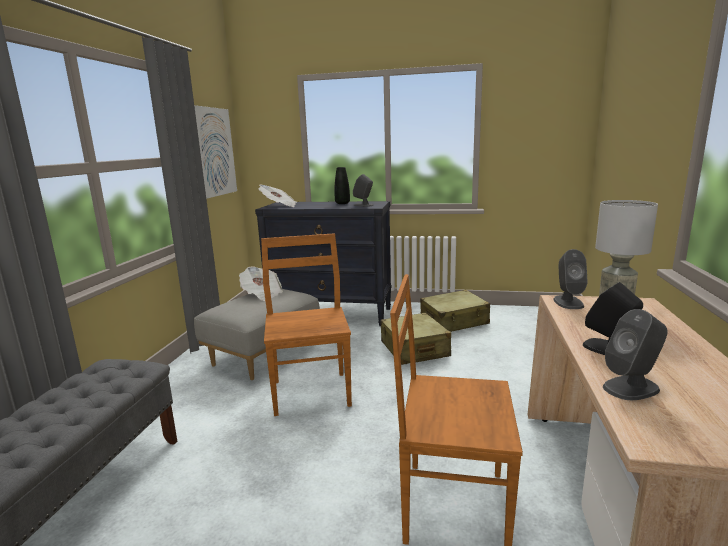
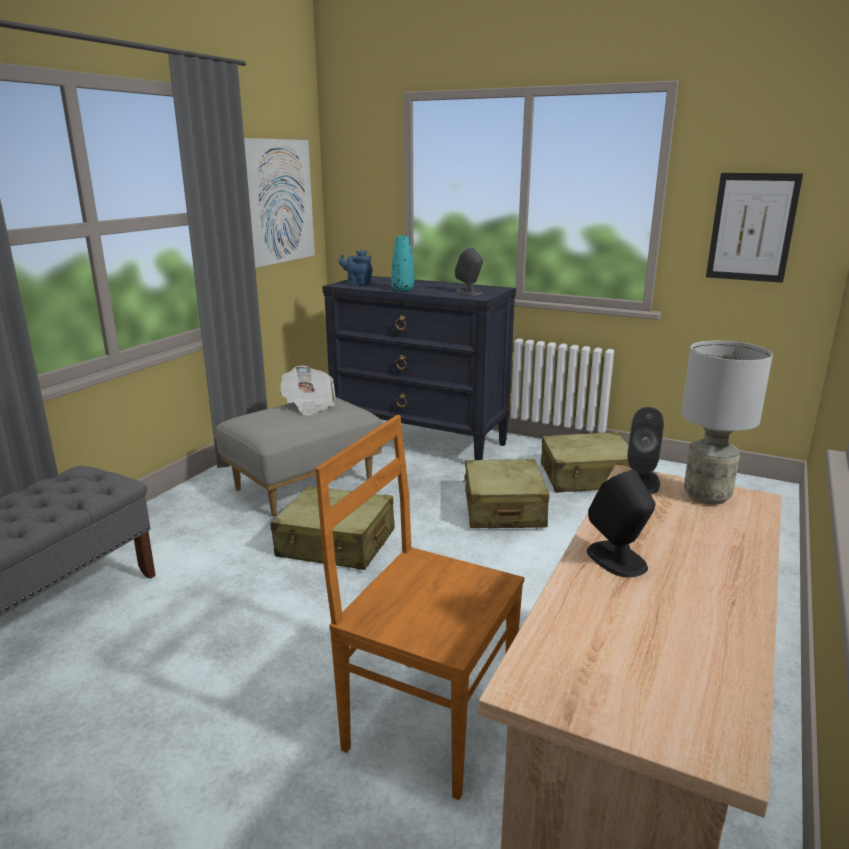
camera: 15 degrees right, 5 degrees up
newspaper [259,185,297,207] -> blue teapot [339,250,373,285]
brown chair [261,233,352,416] -> beige suitcase [270,486,395,570]
black vase [334,167,350,204] -> none
grey speaker [603,309,667,400] -> none
none -> turquoise vase [392,236,414,291]
none -> picture [706,173,803,283]

